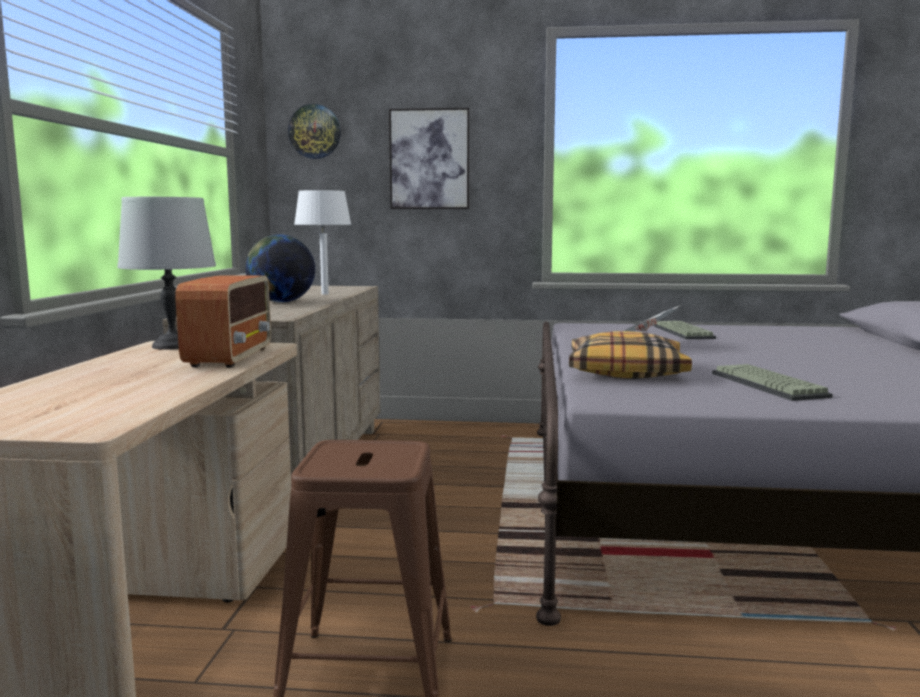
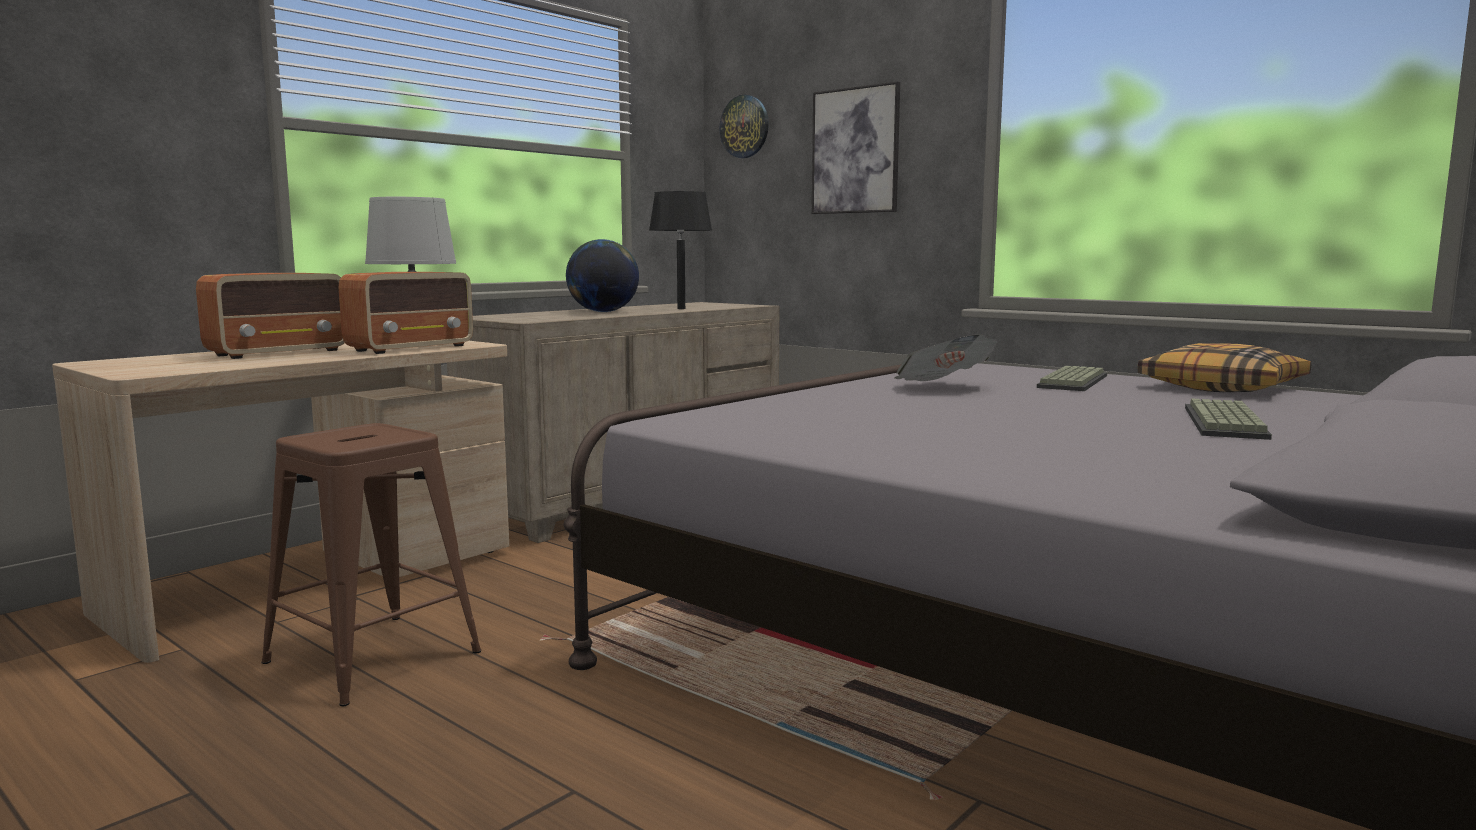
camera: 35 degrees right, 0 degrees up
white table lamp [294,190,352,295] -> black table lamp [649,191,712,309]
pillow [569,331,692,379] -> pillow moved to [1138,343,1311,392]
keyboard [712,364,833,401] -> keyboard moved to [1185,398,1272,440]
none -> radio [196,273,345,359]

